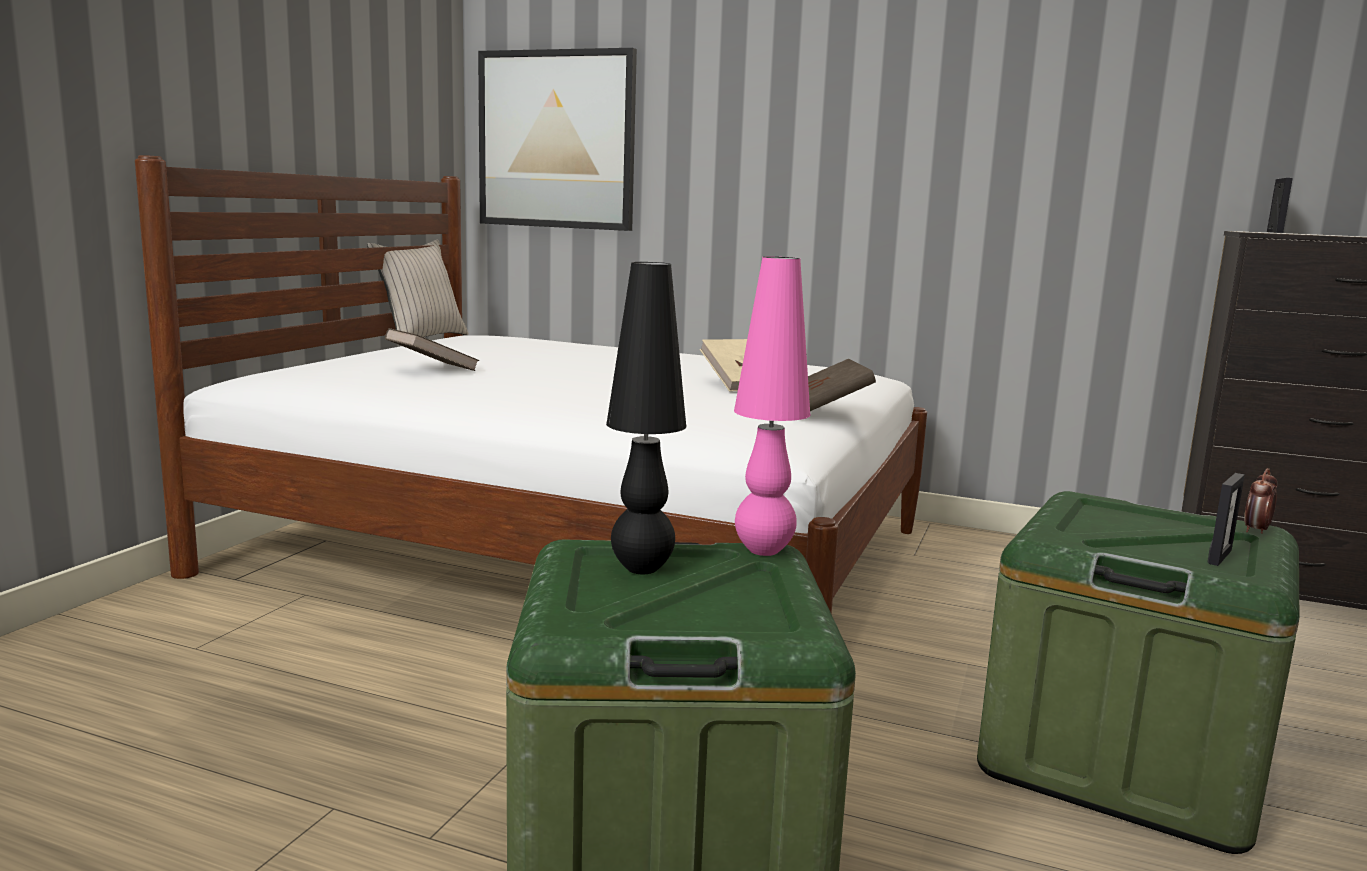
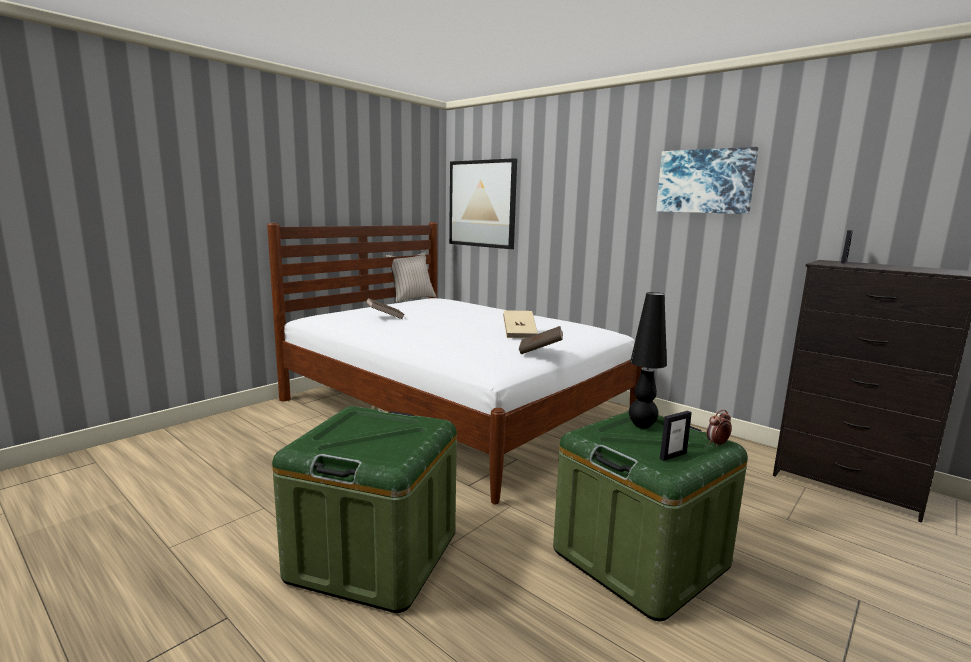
camera: 20 degrees right, 0 degrees up
black table lamp [606,262,686,574] -> black table lamp moved to [629,292,667,429]
pink table lamp [734,257,811,556] -> none
none -> picture [656,147,758,214]

